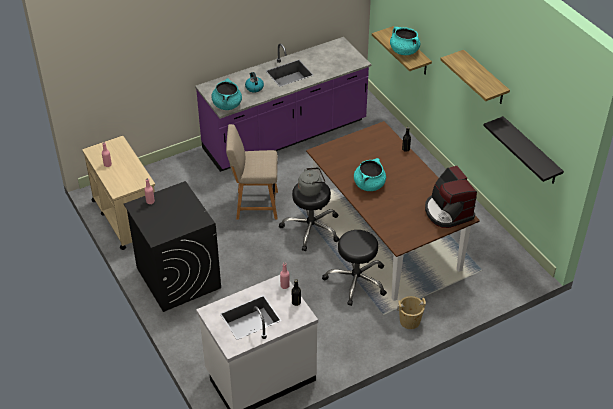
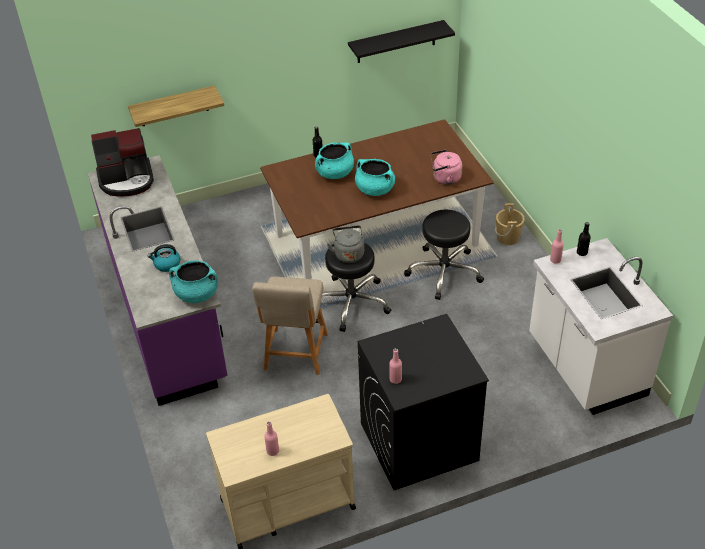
camera: 80 degrees left, 0 degrees up
turquoise cooking pot [390,27,421,55] -> turquoise cooking pot moved to [315,143,354,179]
coffee machine [425,166,477,228] -> coffee machine moved to [91,128,154,197]
shelf [440,50,510,104] -> none
none -> pink kettle [431,149,462,185]

